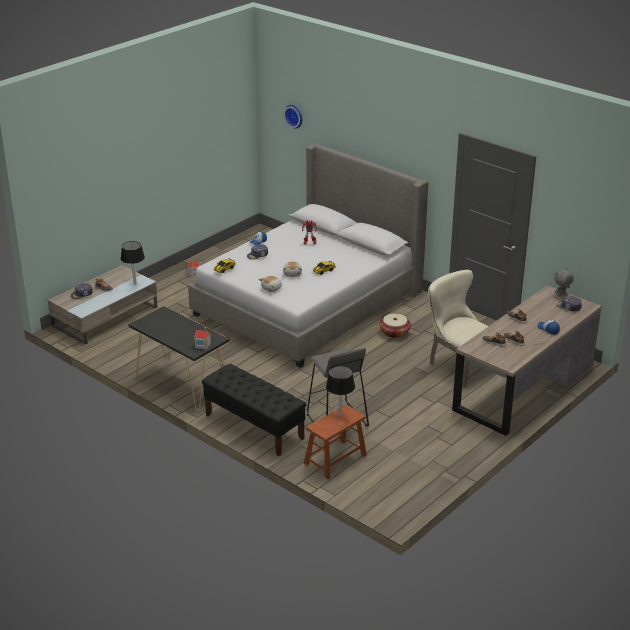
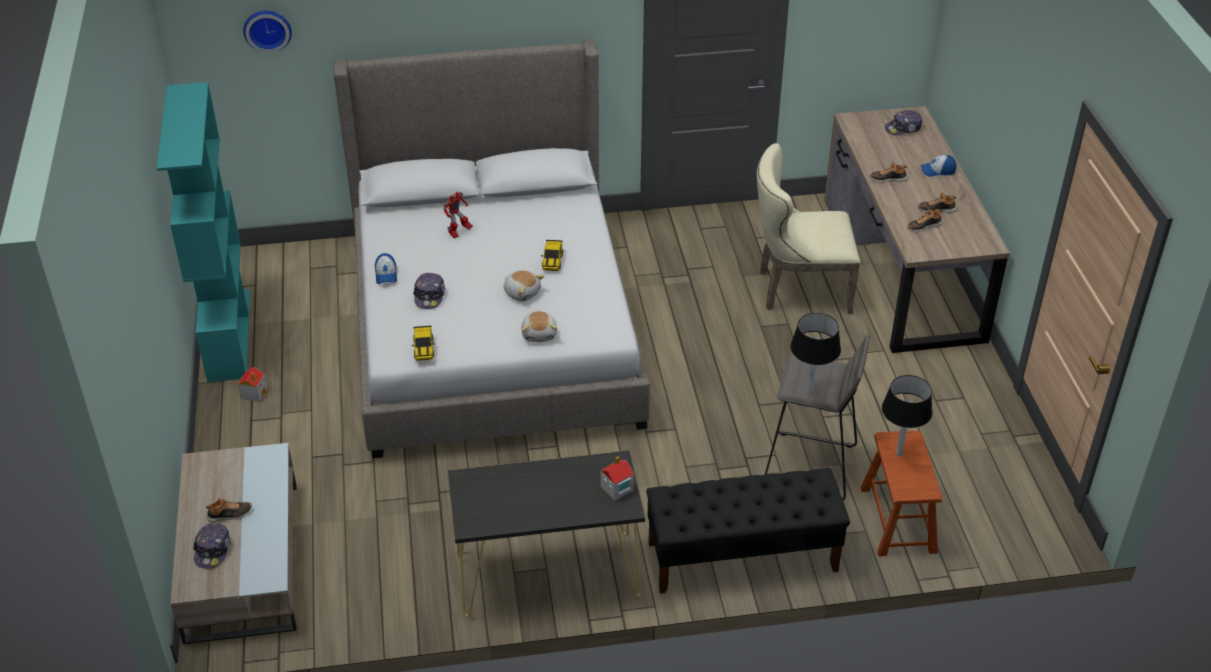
camera: 50 degrees left, 10 degrees up
black table lamp [121,241,145,285] -> black table lamp moved to [790,313,841,395]
basket [379,314,411,338] -> none
grey plush toy [554,268,574,297] -> none
none -> turquoise bookcase [157,82,250,382]

